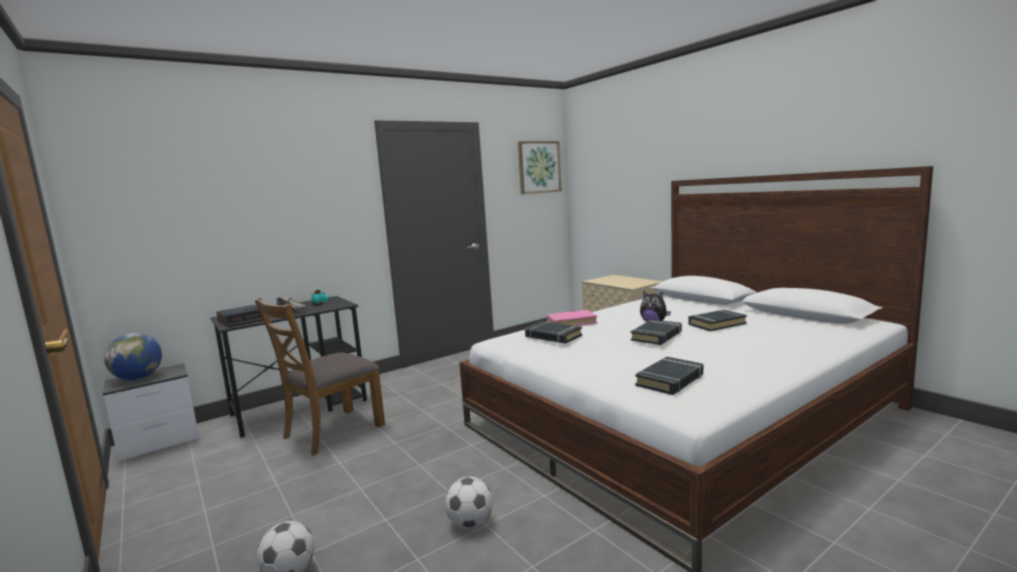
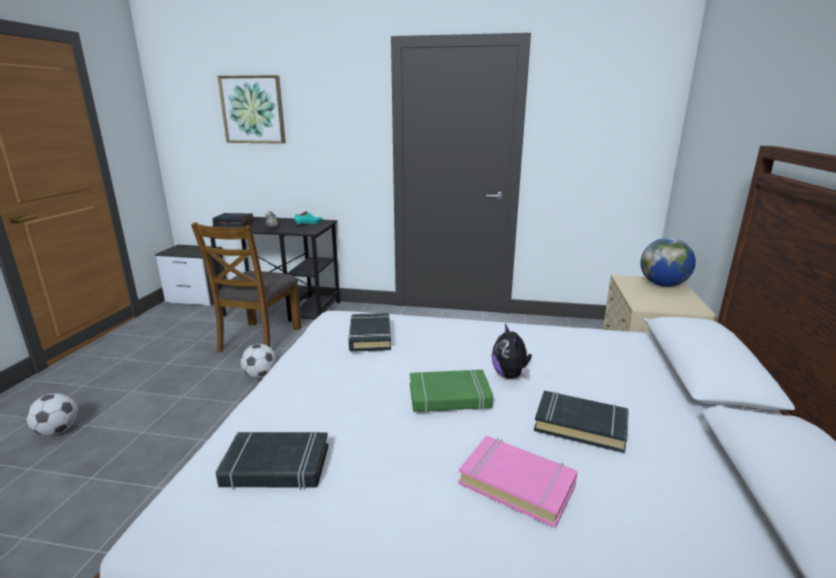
camera: 45 degrees right, 10 degrees up
globe [104,333,162,380] -> globe moved to [641,238,696,287]
brown chair [255,298,385,456] -> brown chair turned 75 degrees counterclockwise [191,222,302,352]
football [445,477,493,528] -> football moved to [240,344,276,378]
picture [518,141,561,194] -> picture moved to [218,75,286,144]
pink book [547,310,597,326] -> pink book moved to [459,436,577,528]
black book [631,319,682,345] -> green book [410,370,493,413]

